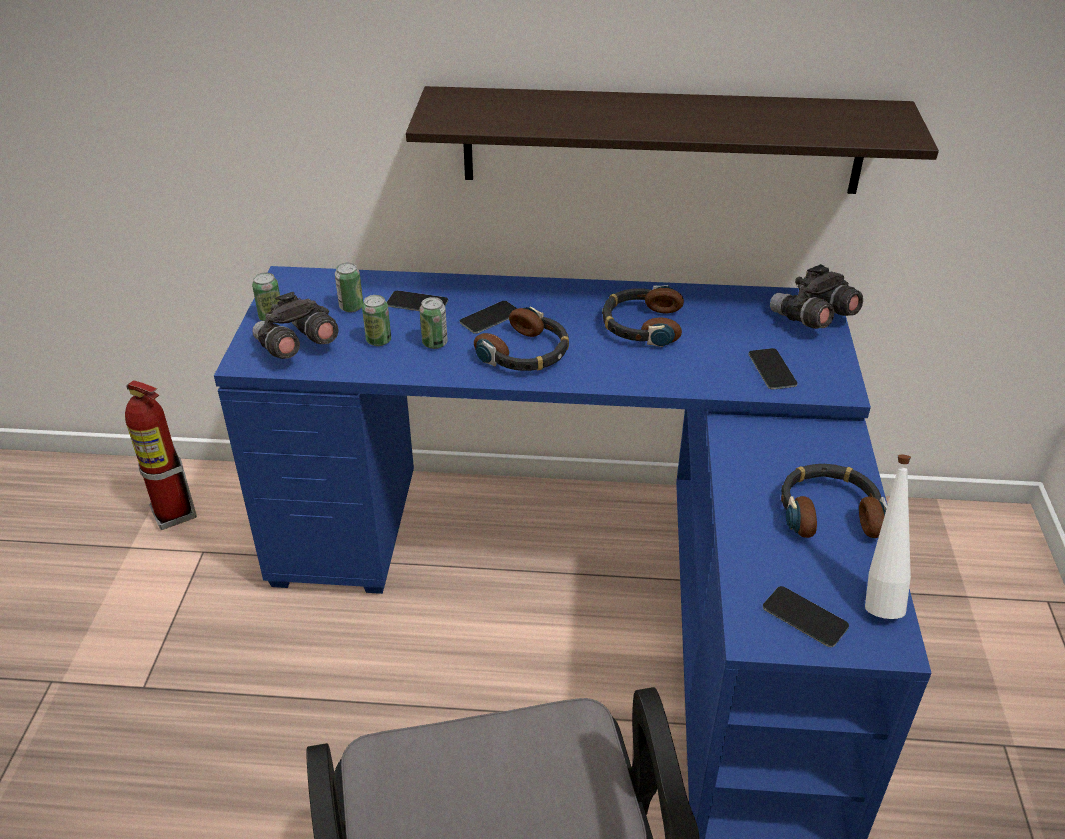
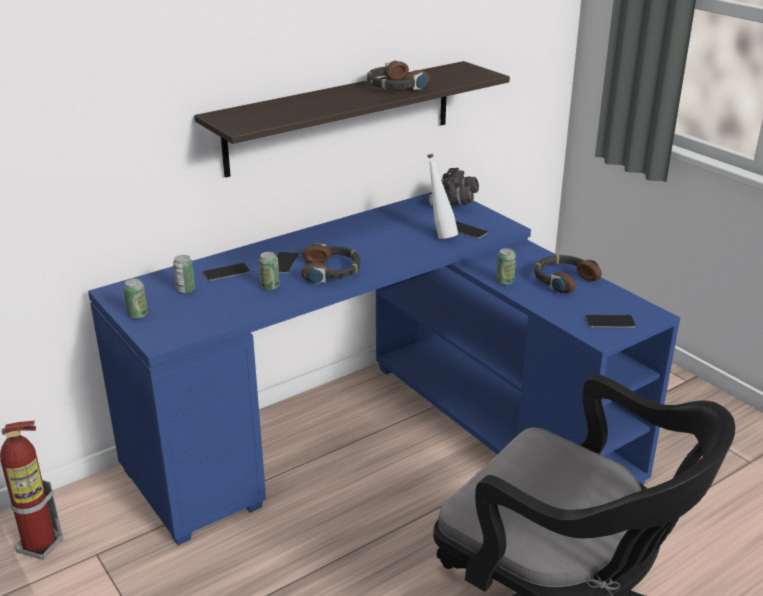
camera: 40 degrees left, 10 degrees down
grey binoculars [252,292,339,359] -> none
can [362,295,391,346] -> can moved to [496,248,516,285]
headphones [602,285,684,347] -> headphones moved to [367,61,430,90]
white bottle [865,455,911,619] -> white bottle moved to [427,154,458,239]

